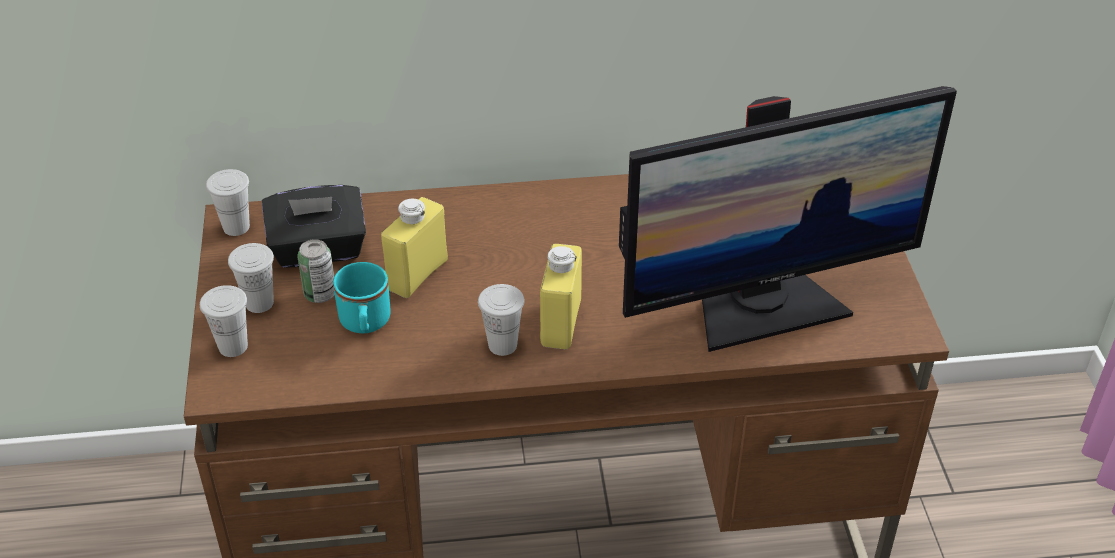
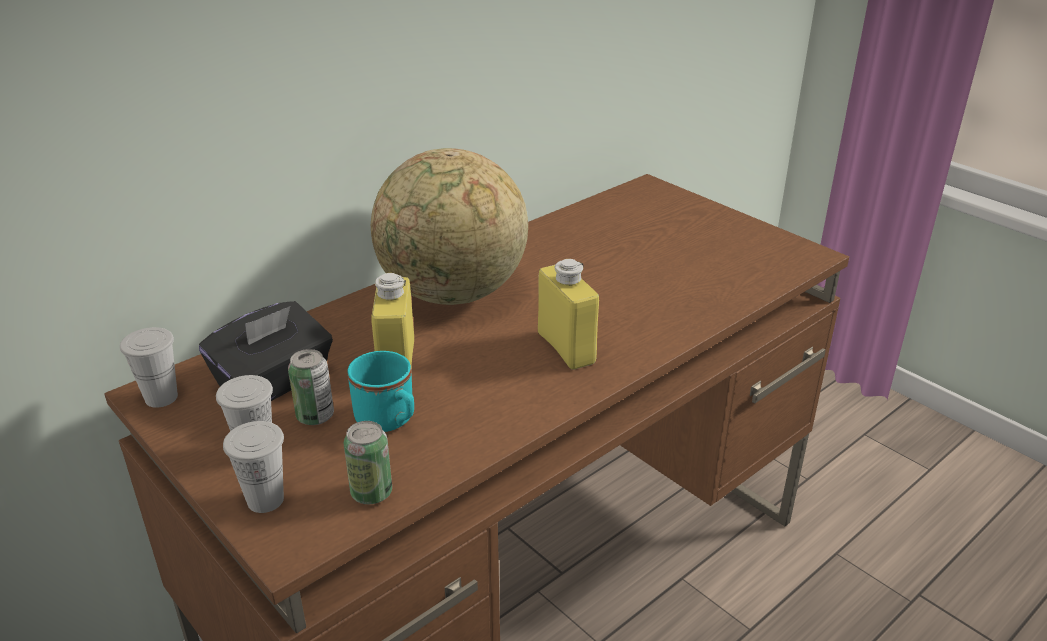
camera: 35 degrees left, 10 degrees down
white cup [478,284,525,356] -> none
monitor [619,86,957,352] -> none
none -> can [344,421,392,504]
none -> globe [371,148,528,305]

